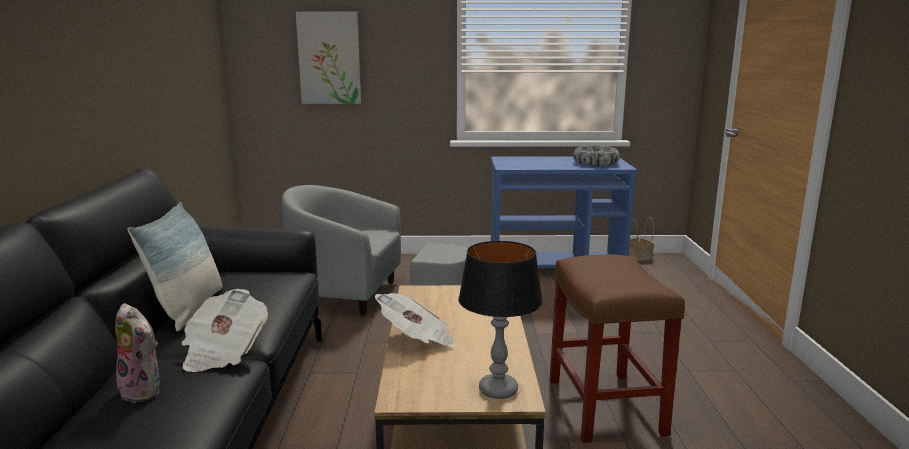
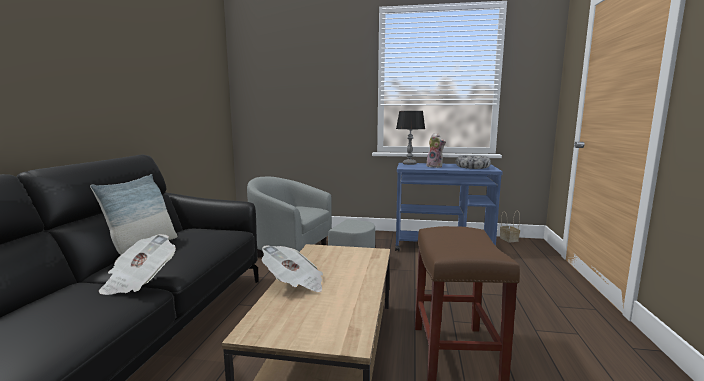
camera: 10 degrees right, 5 degrees down
plush toy [115,303,160,403] -> plush toy moved to [426,133,446,168]
picture [296,11,361,104] -> none
table lamp [458,241,543,399] -> table lamp moved to [396,111,425,165]

